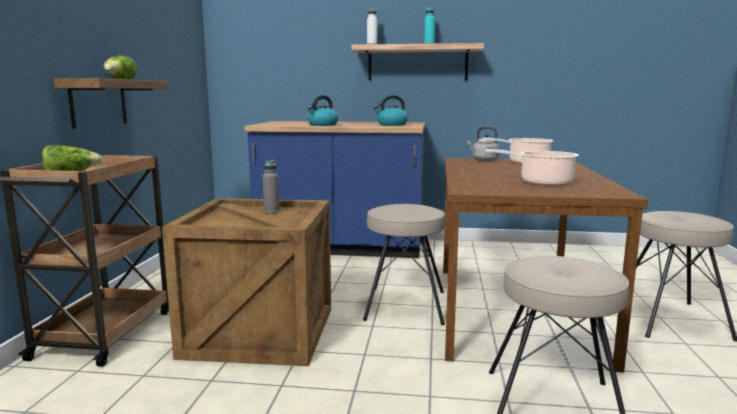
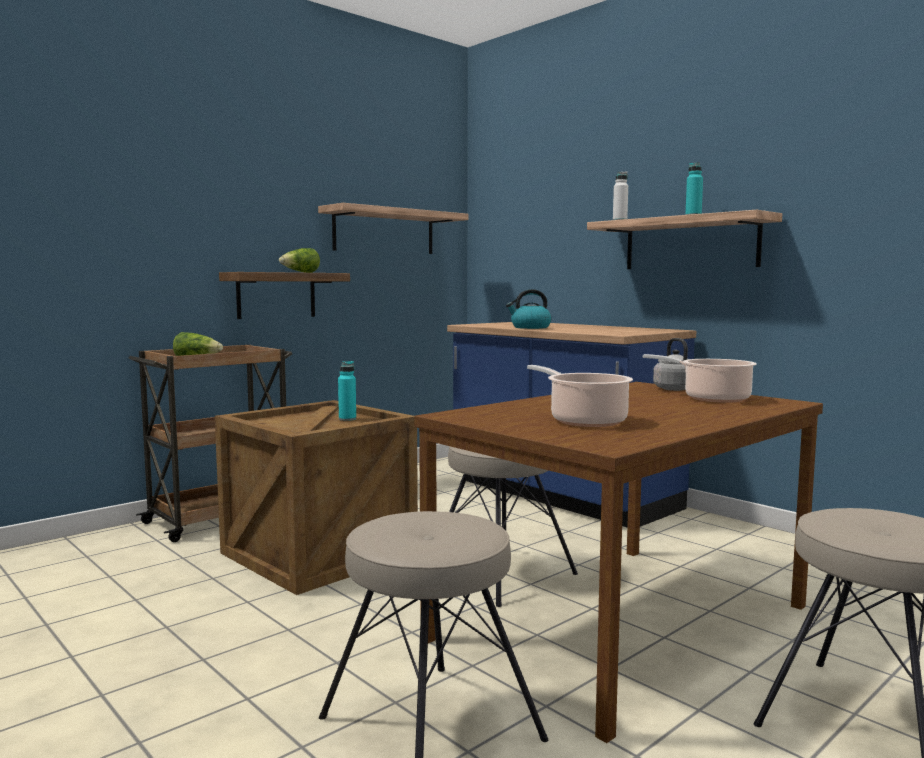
camera: 40 degrees right, 5 degrees down
grey bottle [263,160,279,213] -> turquoise bottle [338,361,356,421]
kettle [374,95,408,126] -> none
none -> shelf [318,203,469,254]

